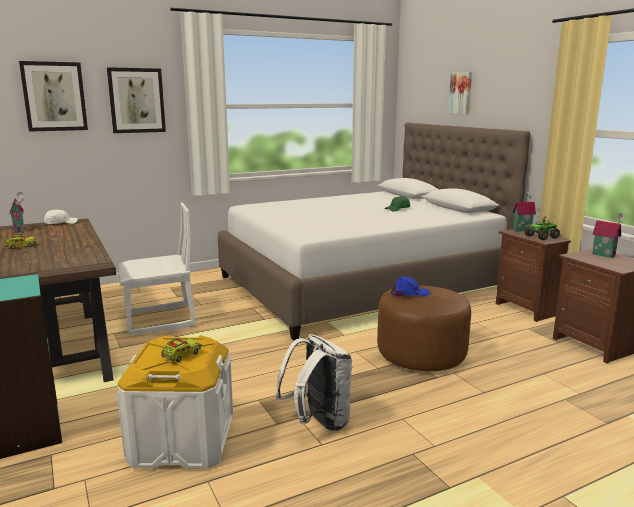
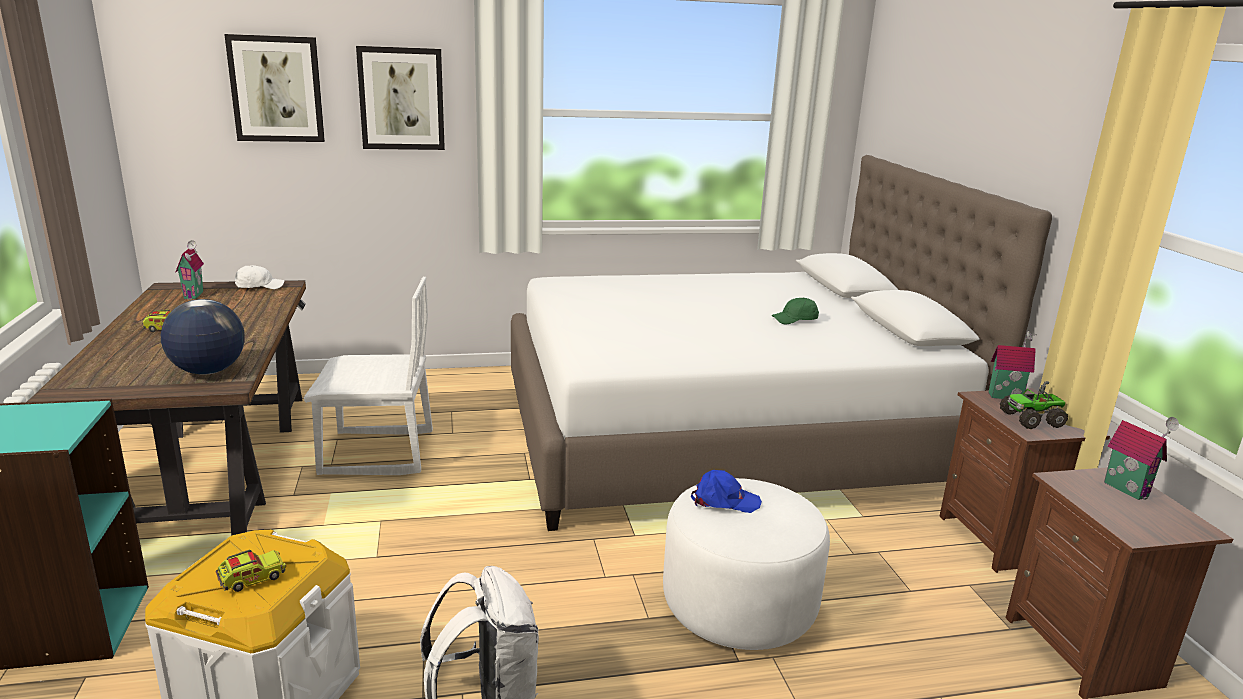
camera: 15 degrees right, 5 degrees up
brown ottoman [377,285,471,371] -> white ottoman [663,478,830,650]
picture [448,72,472,114] -> none
none -> globe [161,299,245,375]

